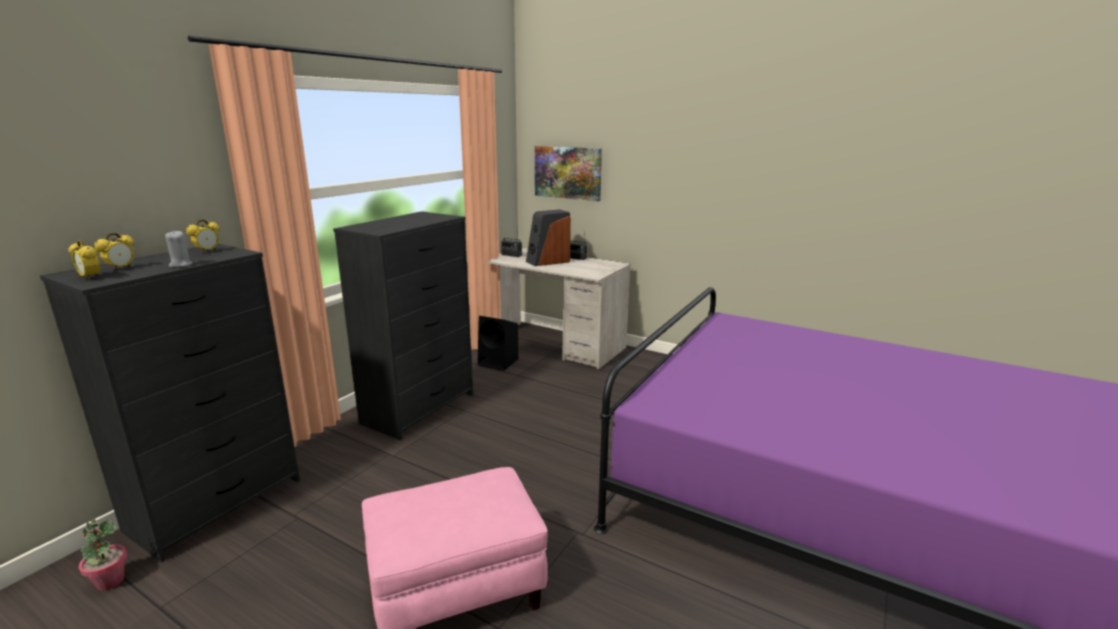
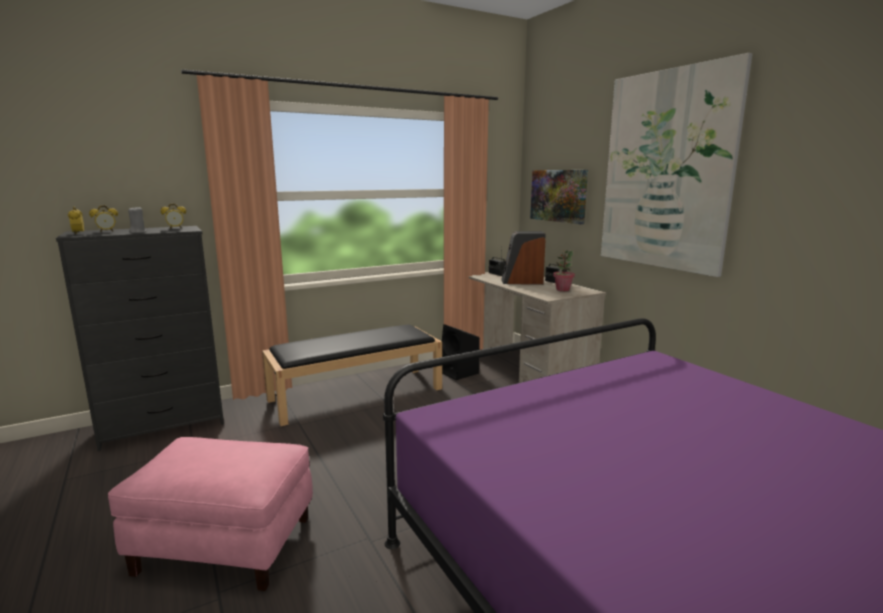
camera: 30 degrees right, 5 degrees down
potted plant [79,519,127,591] -> potted plant moved to [553,250,575,291]
black dresser [333,211,473,440] -> black bench [262,324,442,426]
none -> picture [601,53,753,277]

